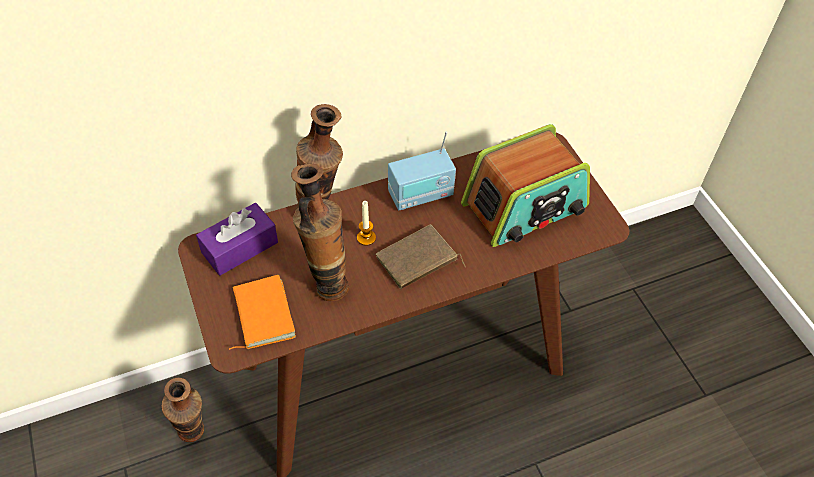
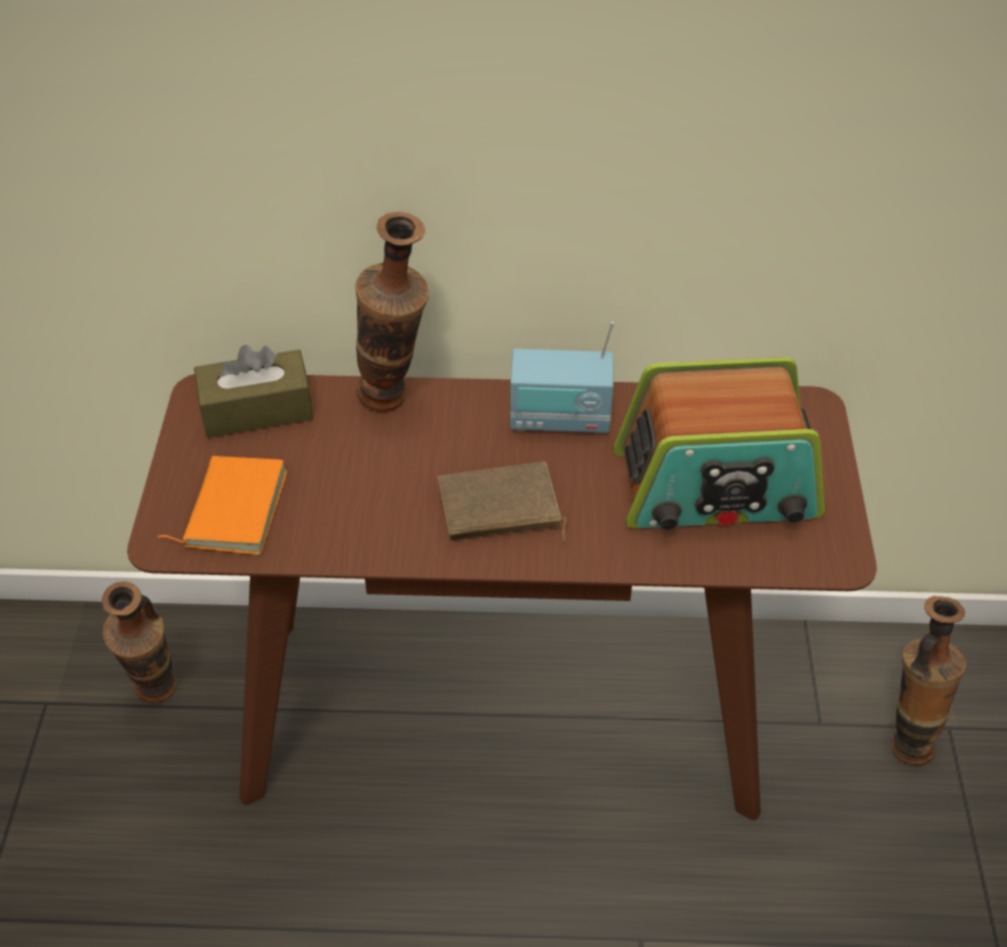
camera: 25 degrees right, 5 degrees down
purple tissue box [196,203,278,276] -> brown tissue box [194,345,313,438]
vase [291,163,349,301] -> vase moved to [891,596,966,766]
candle [357,201,376,246] -> none

